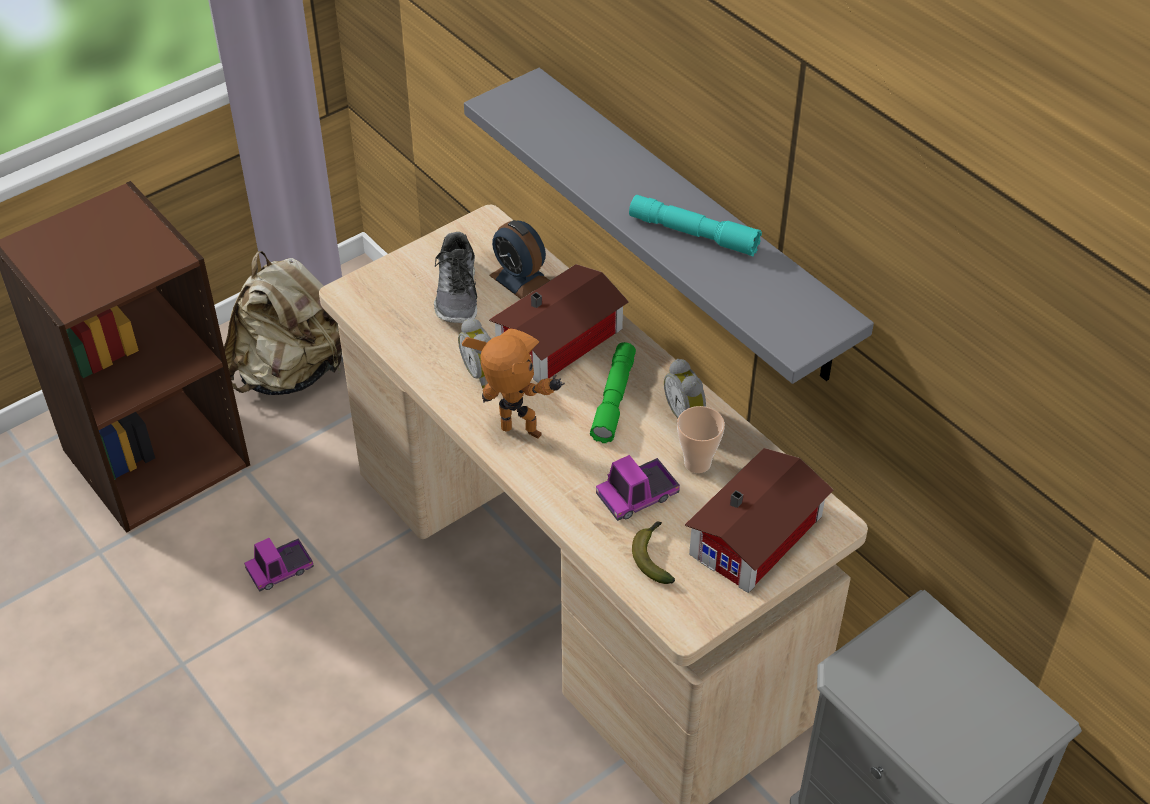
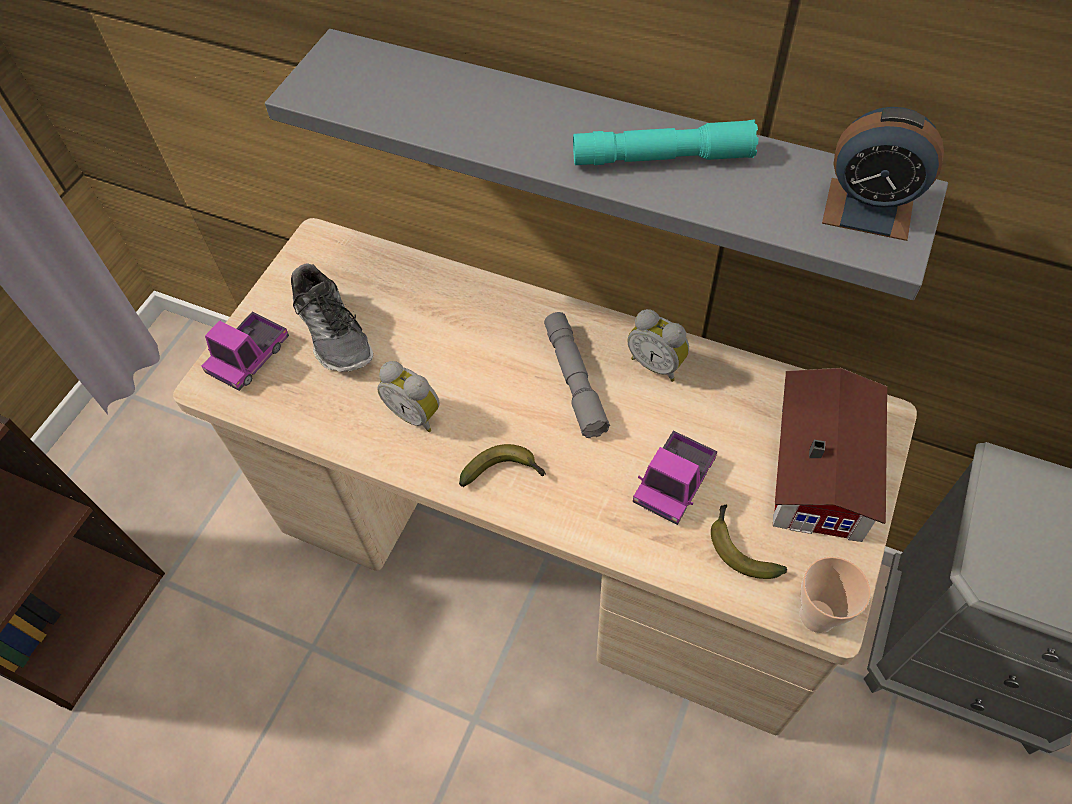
camera: 25 degrees left, 10 degrees up
beige backpack [224,251,342,395] -> none
toy truck [244,538,314,592] -> toy truck moved to [201,312,289,391]
toy robot [462,328,565,439] -> banana [459,444,546,487]
alarm clock [489,220,550,299] -> alarm clock moved to [822,107,944,241]
toy house [489,264,629,383] -> none
green flashlight [590,342,636,443] -> grey flashlight [544,312,610,438]
cup [677,406,725,473] -> cup moved to [800,556,871,633]

